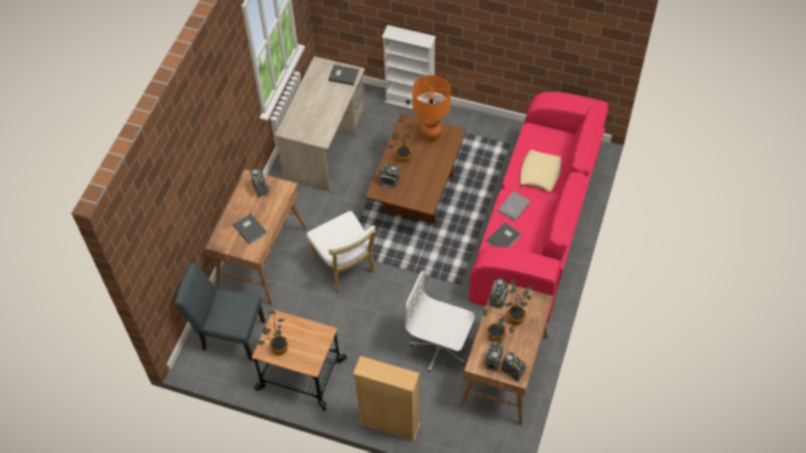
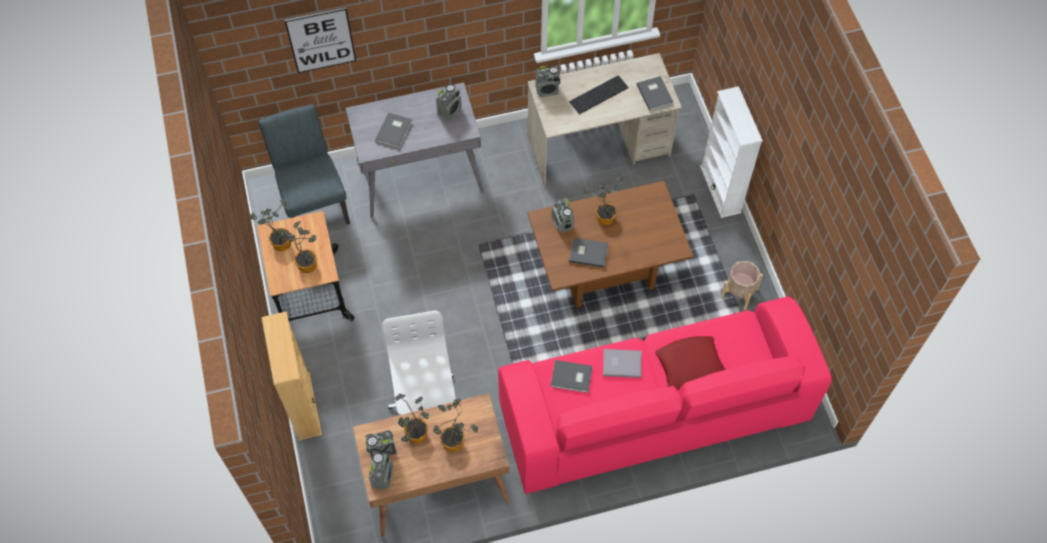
camera: 55 degrees right, 5 degrees up
brown desk [205,170,307,305] -> grey desk [346,83,484,218]
white chair [307,211,376,292] -> none
orange table lamp [412,75,451,141] -> none
radio [489,278,509,309] -> radio moved to [535,66,560,97]
beige pillow [520,150,561,191] -> red pillow [655,336,725,390]
none -> potted plant [278,221,317,273]
none -> picture [284,8,356,73]
none -> grey book [569,238,609,268]
none -> keyboard [570,75,628,114]
none -> beige planter [721,261,763,310]

